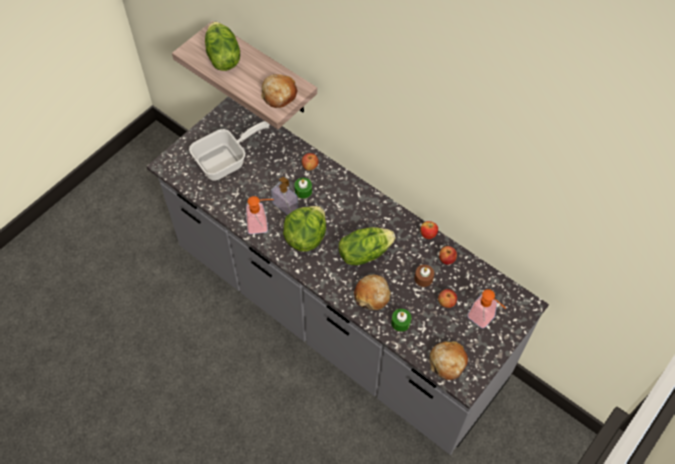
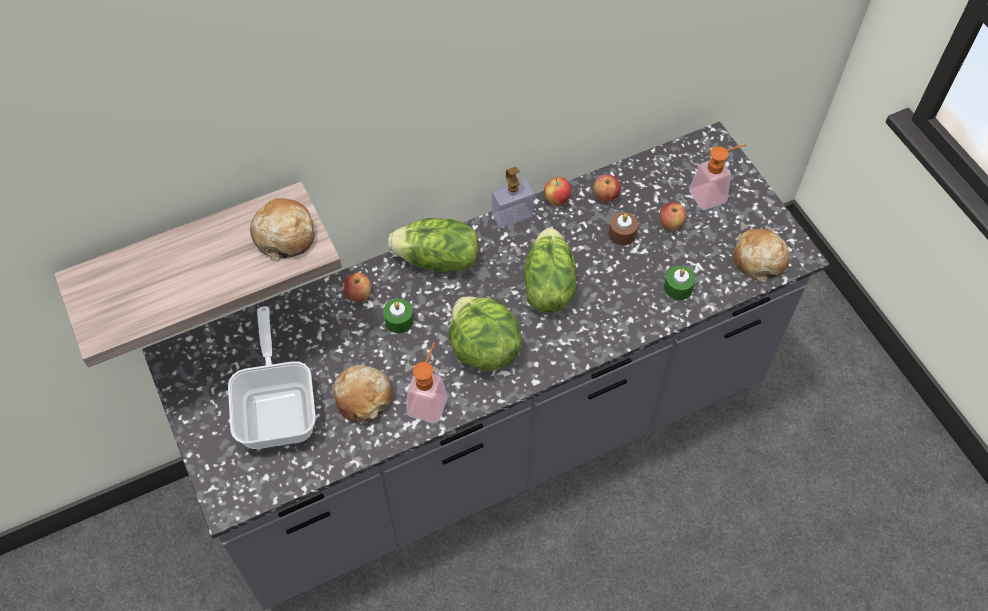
camera: 65 degrees left, 0 degrees up
lettuce [205,22,240,71] -> lettuce moved to [388,218,479,272]
soap dispenser [271,177,298,215] -> soap dispenser moved to [492,167,534,228]
bread [354,275,391,310] -> bread moved to [334,365,393,424]

